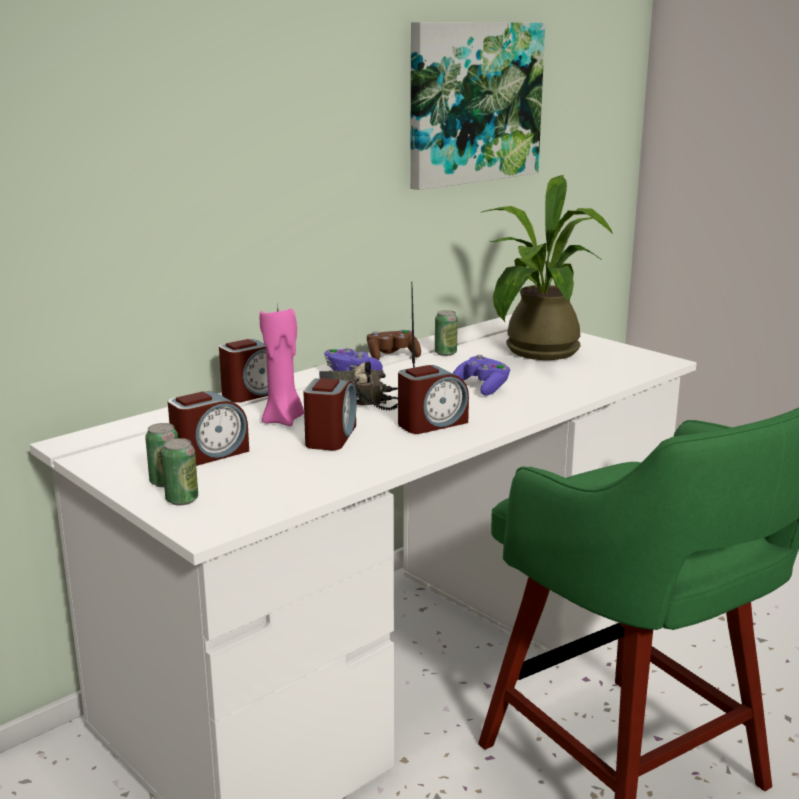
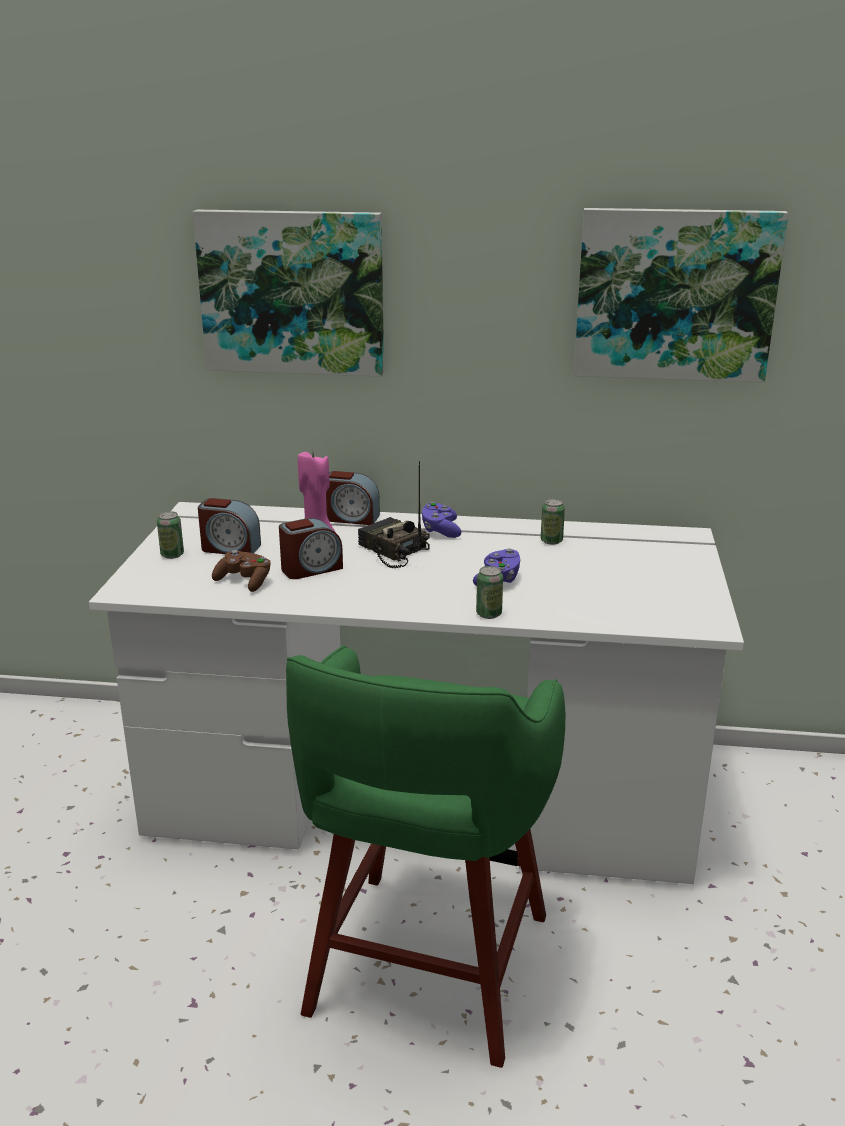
camera: 50 degrees right, 5 degrees up
can [161,438,198,505] -> can moved to [476,566,503,619]
brown game controller [367,330,421,360] -> brown game controller moved to [212,550,270,592]
alarm clock [398,365,469,434] -> none
potted plant [482,175,613,360] -> none
none -> picture [193,210,384,377]

